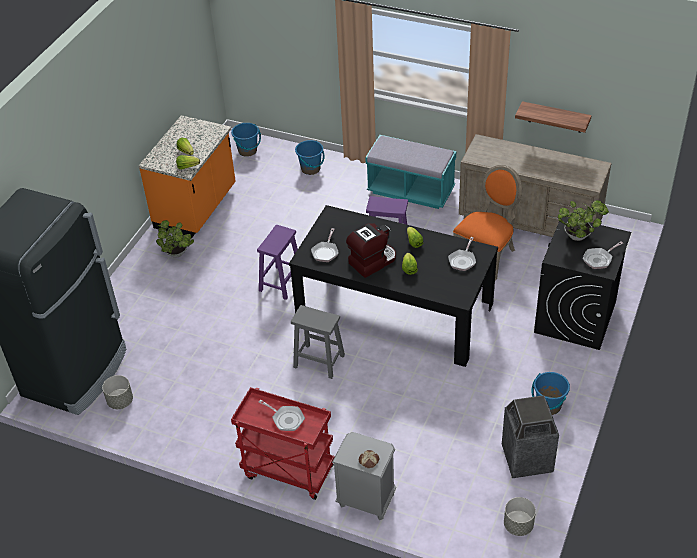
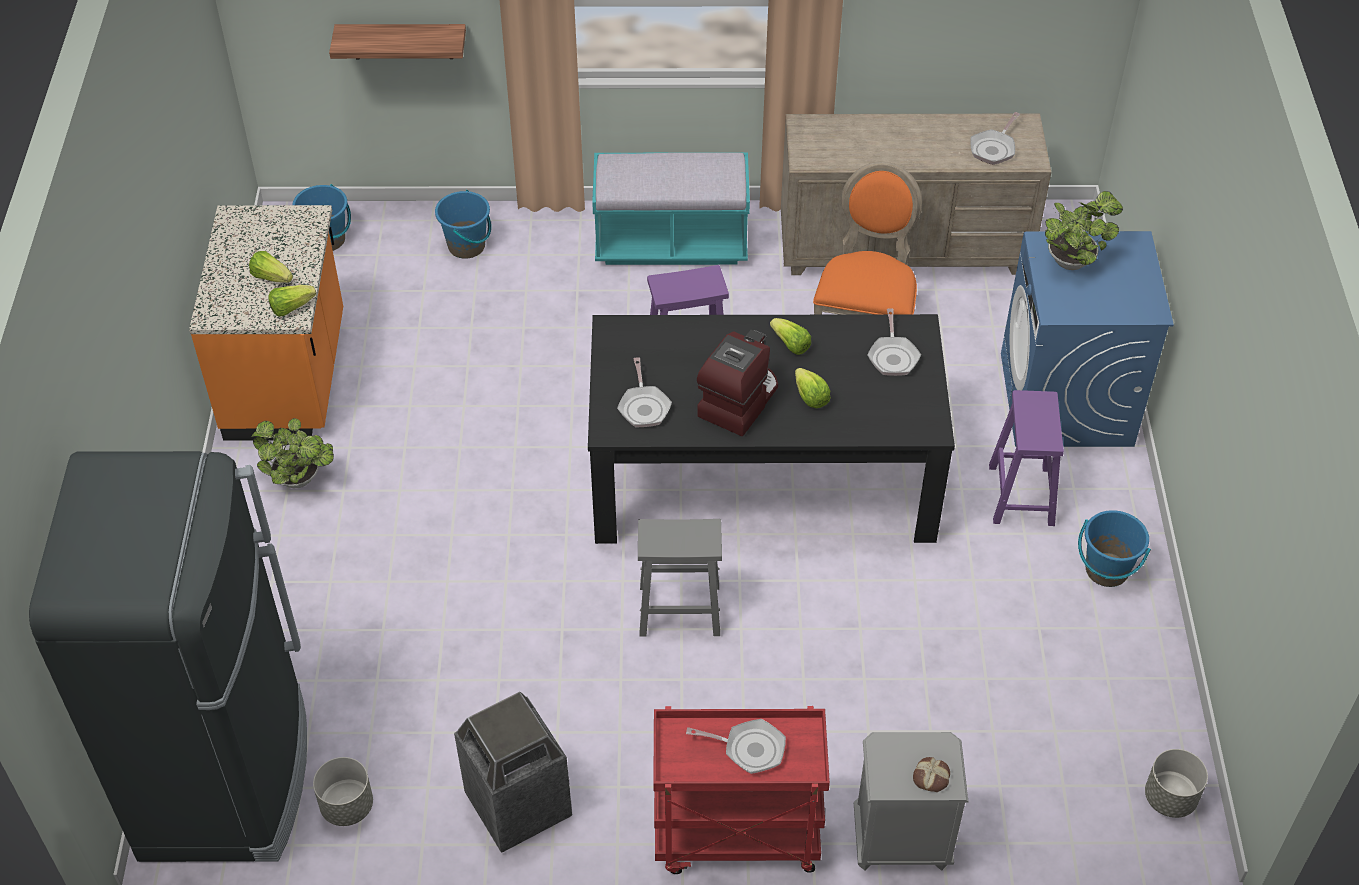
camera: 25 degrees left, 5 degrees up
purple stool [257,225,298,300] -> purple stool moved to [989,390,1064,526]
trash can [502,395,559,478] -> trash can moved to [454,692,572,853]
shelf [515,101,592,133] -> shelf moved to [329,24,466,59]
black washing machine [534,217,631,350] -> blue washing machine [1001,231,1174,447]
frying pan [583,241,623,269] -> frying pan moved to [970,112,1020,165]

